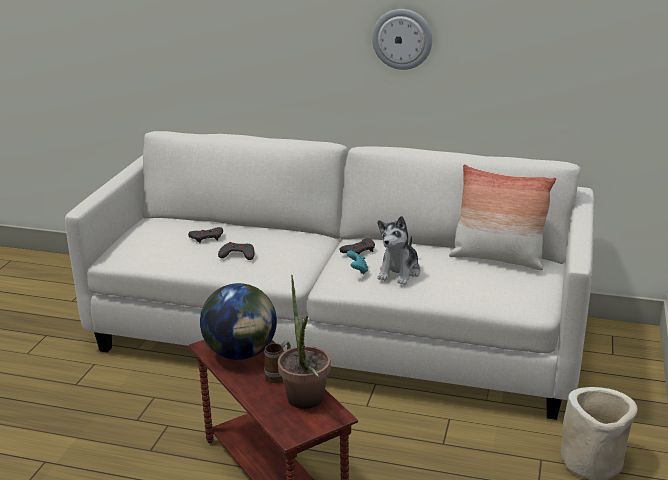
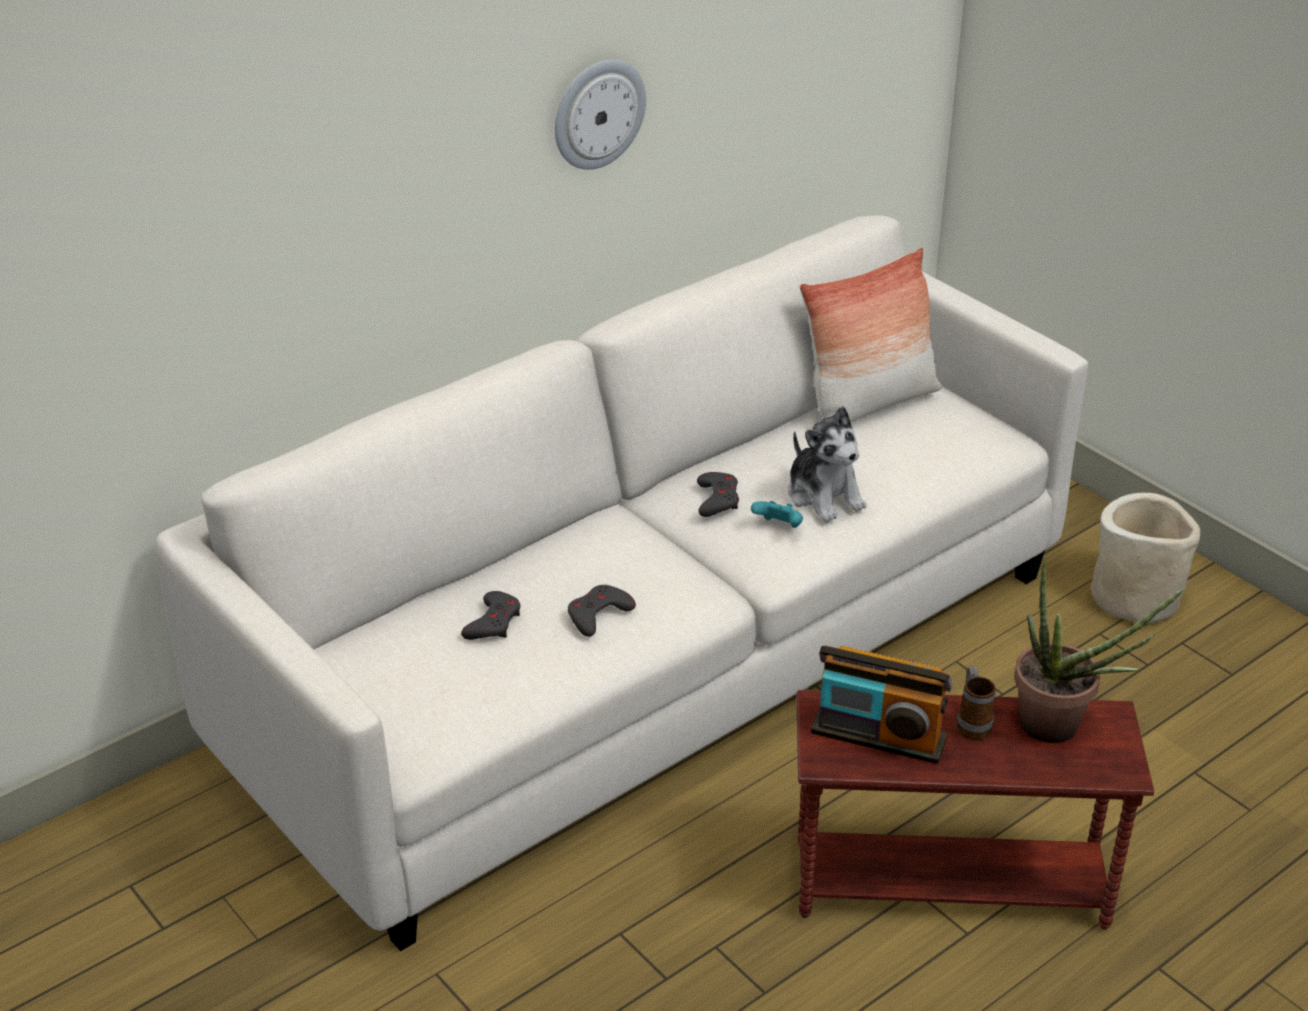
camera: 55 degrees left, 10 degrees up
globe [200,283,277,360] -> radio [811,646,952,764]

